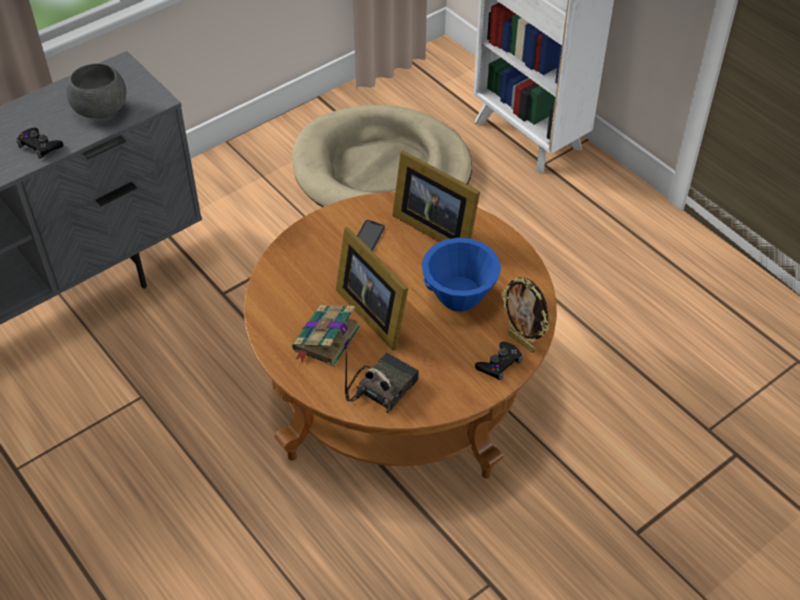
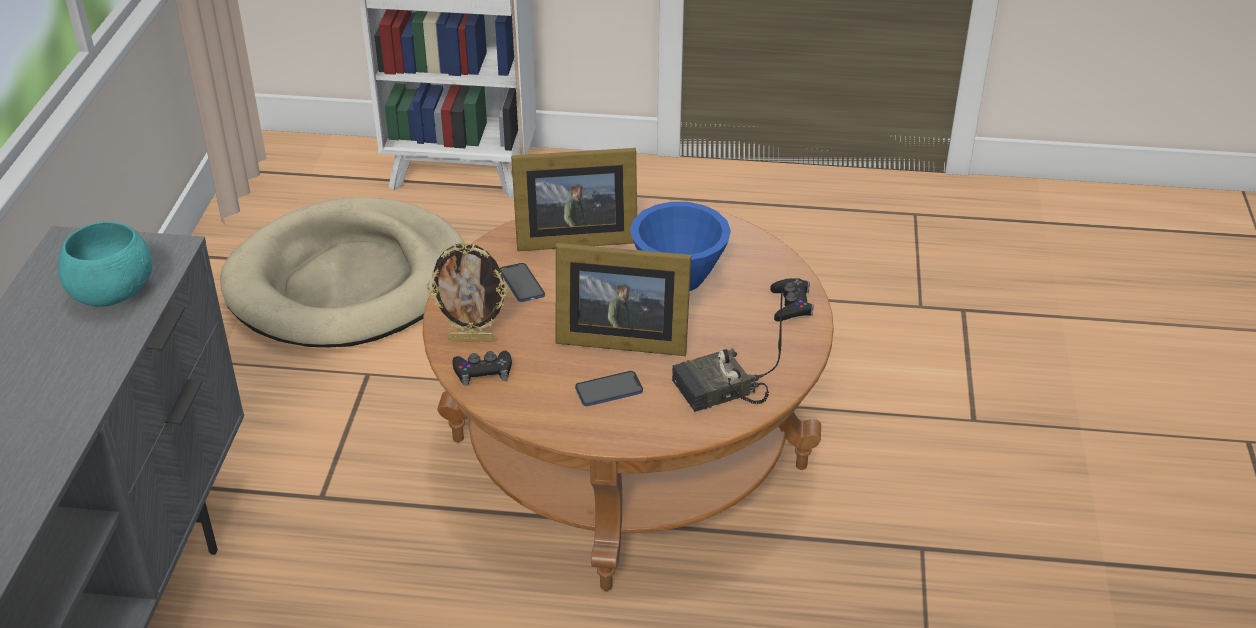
camera: 45 degrees left, 10 degrees down
black game controller [16,128,63,159] -> black game controller moved to [453,351,512,386]
grey bowl [66,63,126,119] -> turquoise bowl [58,222,152,307]
book [292,305,360,367] -> phone [575,371,643,406]
radio [345,351,419,413] -> radio turned 105 degrees counterclockwise [672,282,783,412]
picture frame [501,277,549,353] -> picture frame moved to [427,242,509,342]

